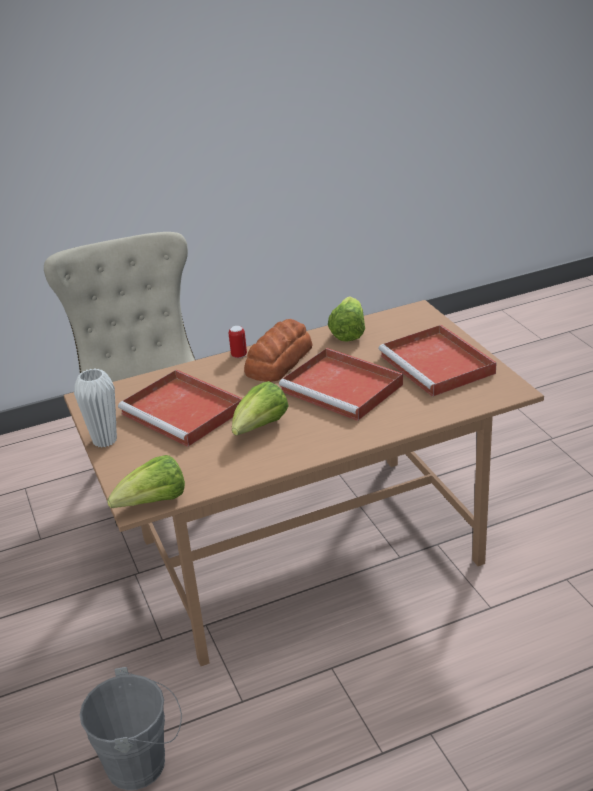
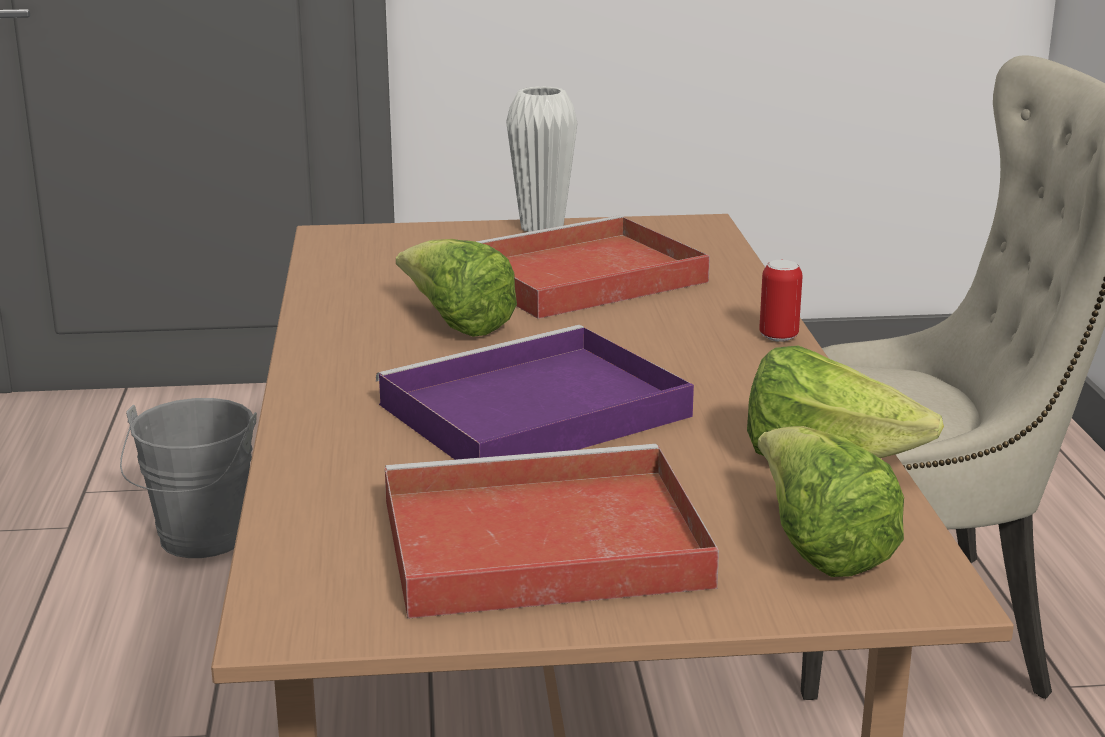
camera: 105 degrees right, 10 degrees down
lettuce [107,455,185,508] -> lettuce moved to [758,426,904,577]
bread [244,319,313,382] -> none
red tray [279,348,403,421] -> purple tray [376,325,694,460]

